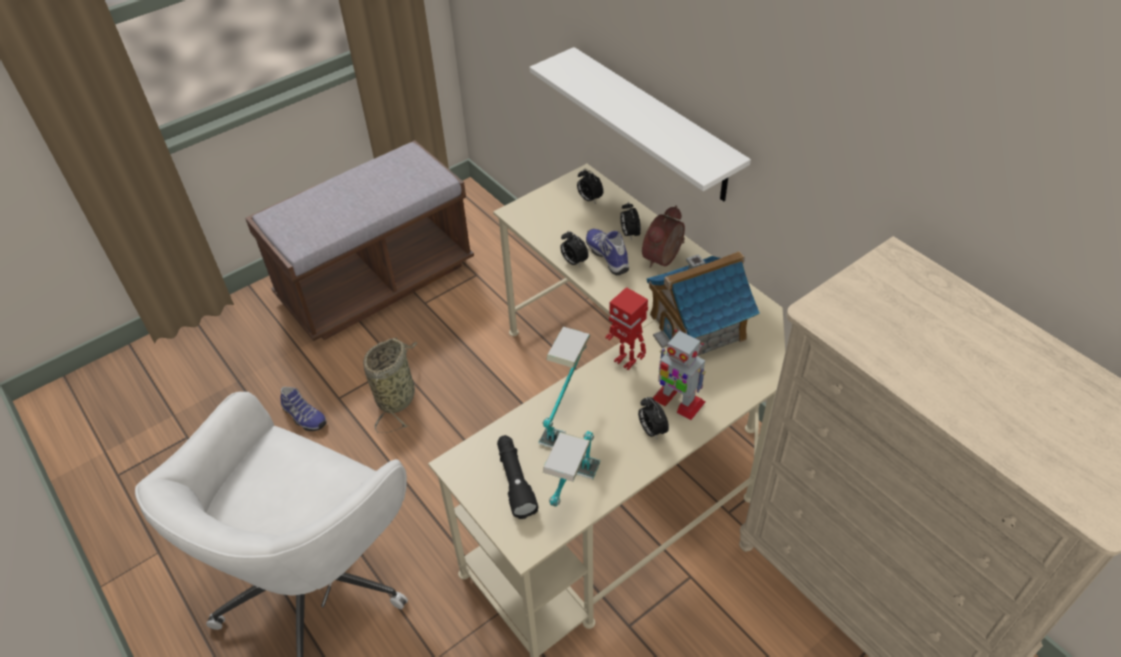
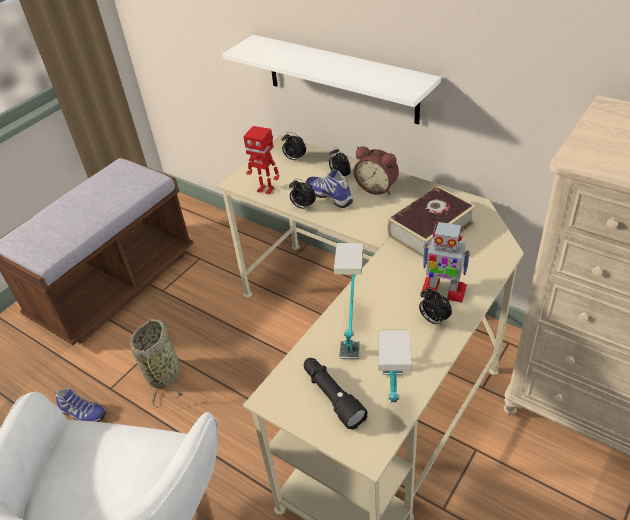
camera: 15 degrees left, 5 degrees down
toy robot [605,287,648,370] -> toy robot moved to [243,126,279,195]
alarm clock [642,206,685,268] -> alarm clock turned 75 degrees counterclockwise [354,146,399,195]
toy house [646,251,760,356] -> book [387,186,476,259]

